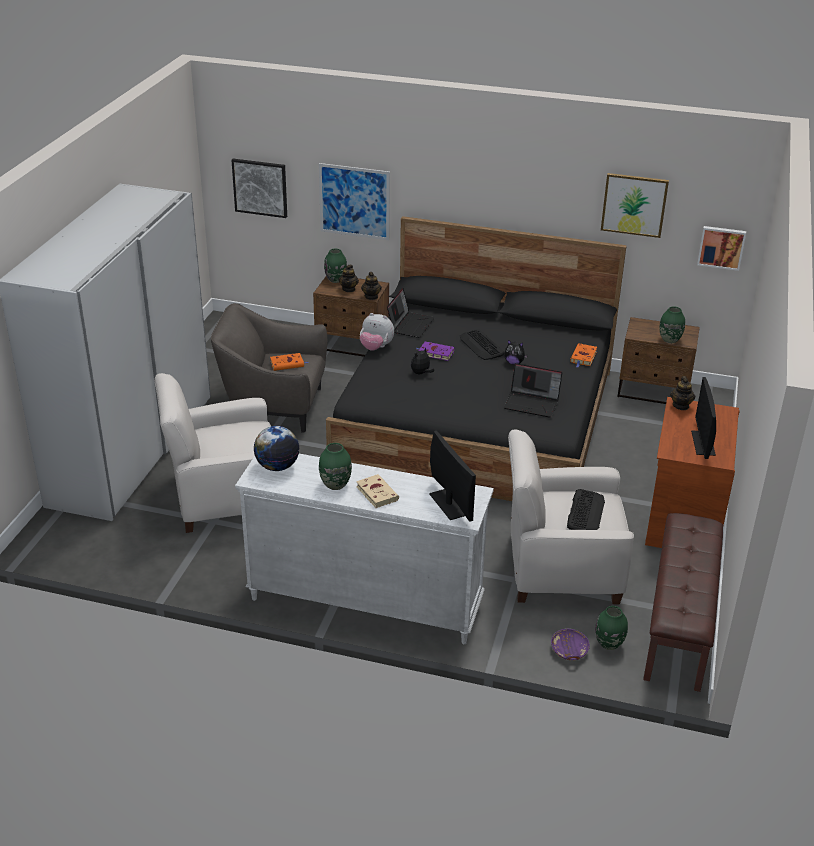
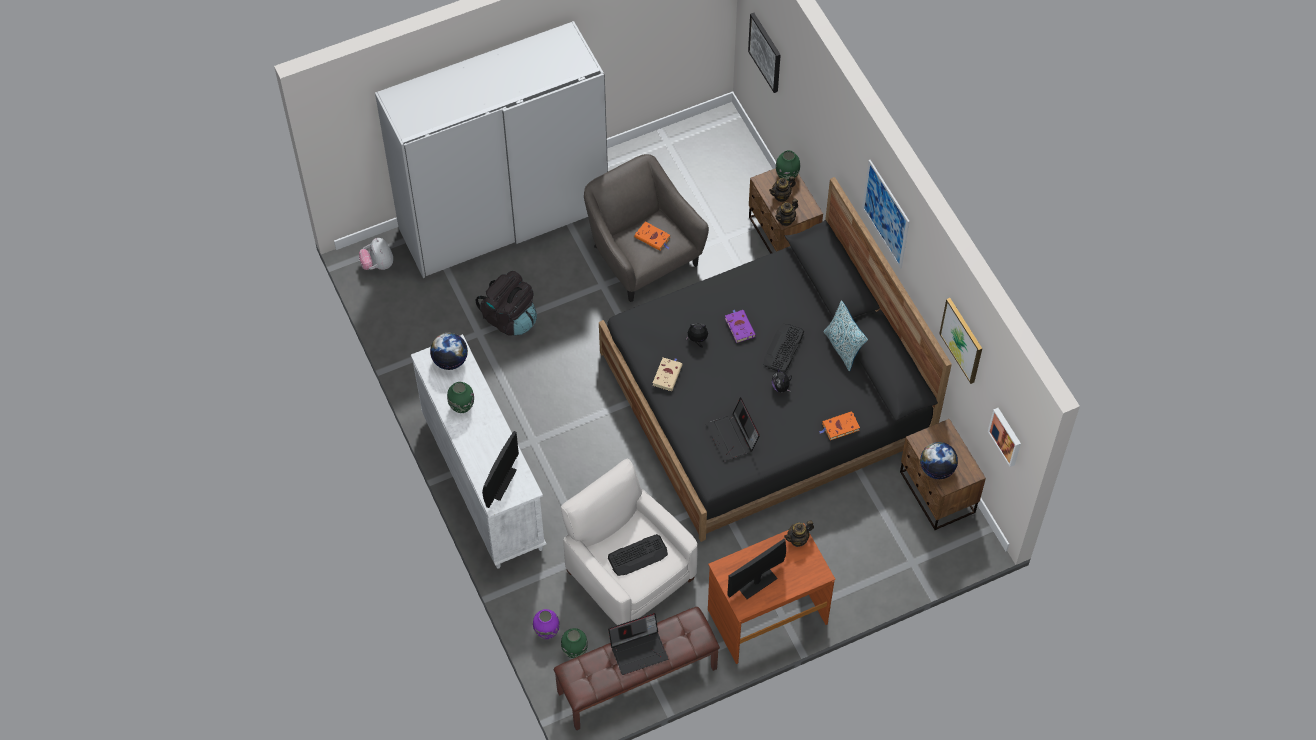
camera: 50 degrees right, 25 degrees up
white armchair [154,373,271,533] -> black backpack [476,271,537,336]
picture [319,163,390,240] -> picture moved to [862,160,910,269]
beige book [356,474,399,508] -> beige book moved to [653,358,683,391]
plush toy [360,313,394,351] -> plush toy moved to [359,238,393,270]
laptop [387,288,435,338] -> laptop moved to [608,613,668,675]
purple bowl [551,628,590,660] -> purple vase [533,609,560,639]
green vase [659,307,685,343] -> globe [920,442,958,479]
none -> pillow [823,300,868,371]

